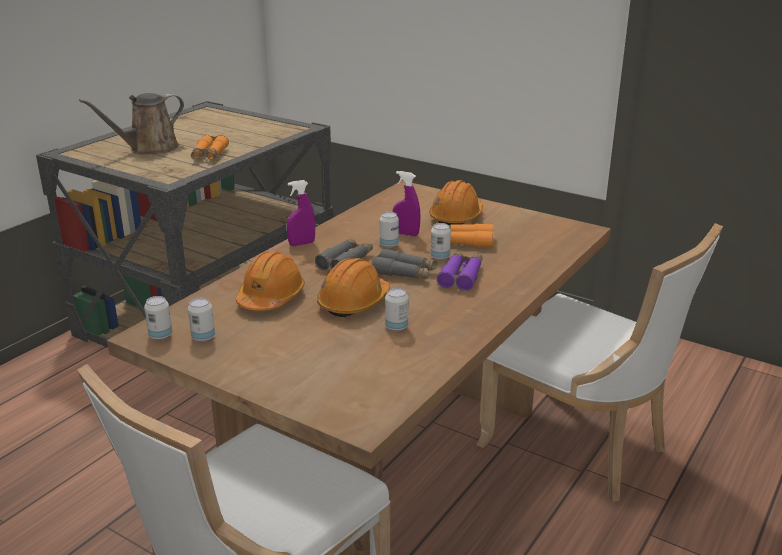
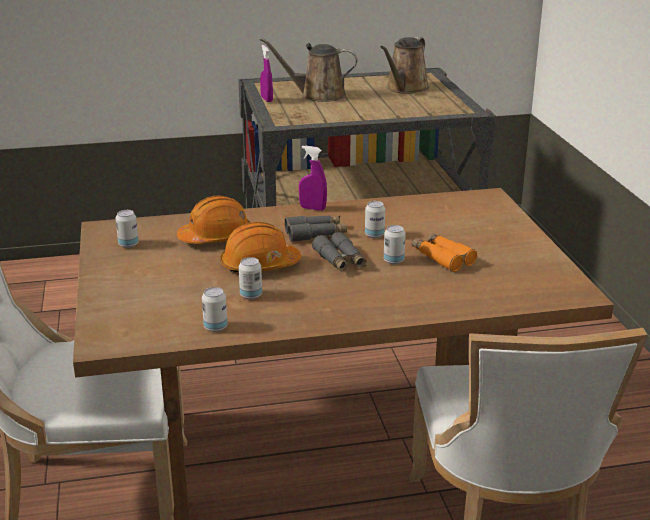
camera: 45 degrees right, 0 degrees up
can [144,296,172,340] -> can moved to [202,287,227,332]
orange binoculars [191,135,229,160] -> none
purple spray bottle [393,171,421,236] -> purple spray bottle moved to [260,45,273,102]
orange hard hat [429,180,483,225] -> none
purple binoculars [437,252,483,291] -> none
none -> brown watering can [380,37,430,94]

